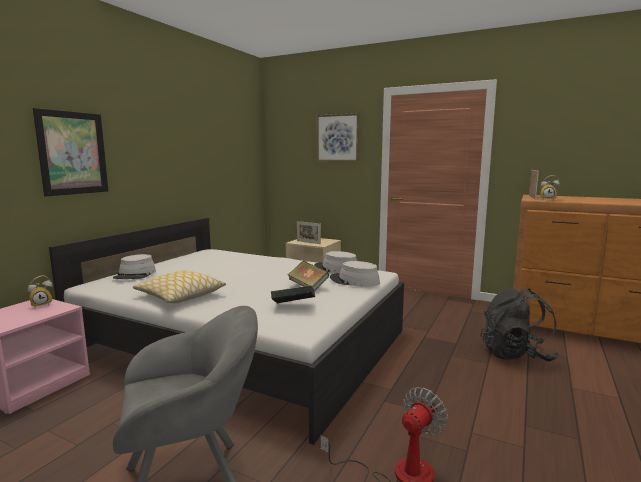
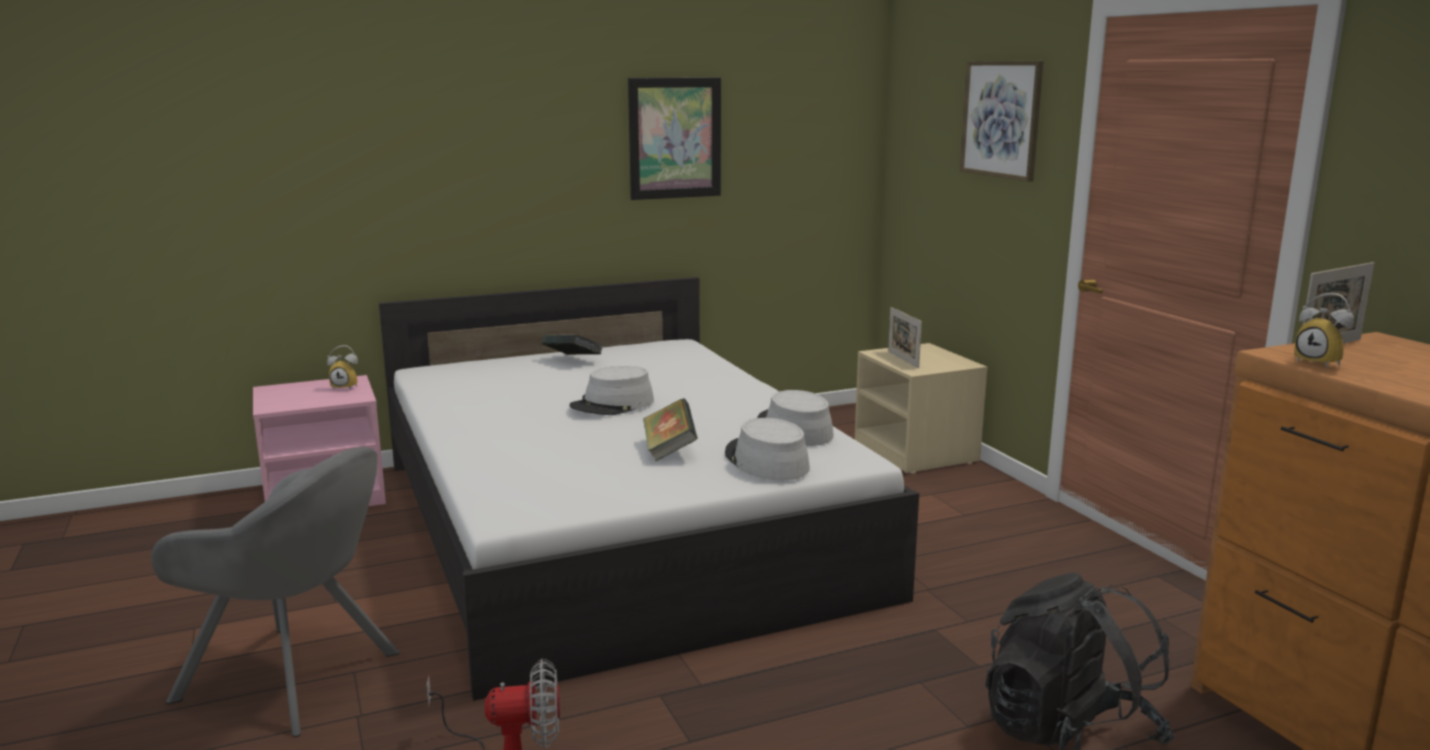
camera: 40 degrees right, 5 degrees up
picture [33,108,108,197] -> picture moved to [628,77,721,200]
grey hat [113,254,156,279] -> grey hat moved to [569,366,654,415]
pillow [133,270,226,303] -> none
book [271,285,315,304] -> book moved to [542,335,604,355]

